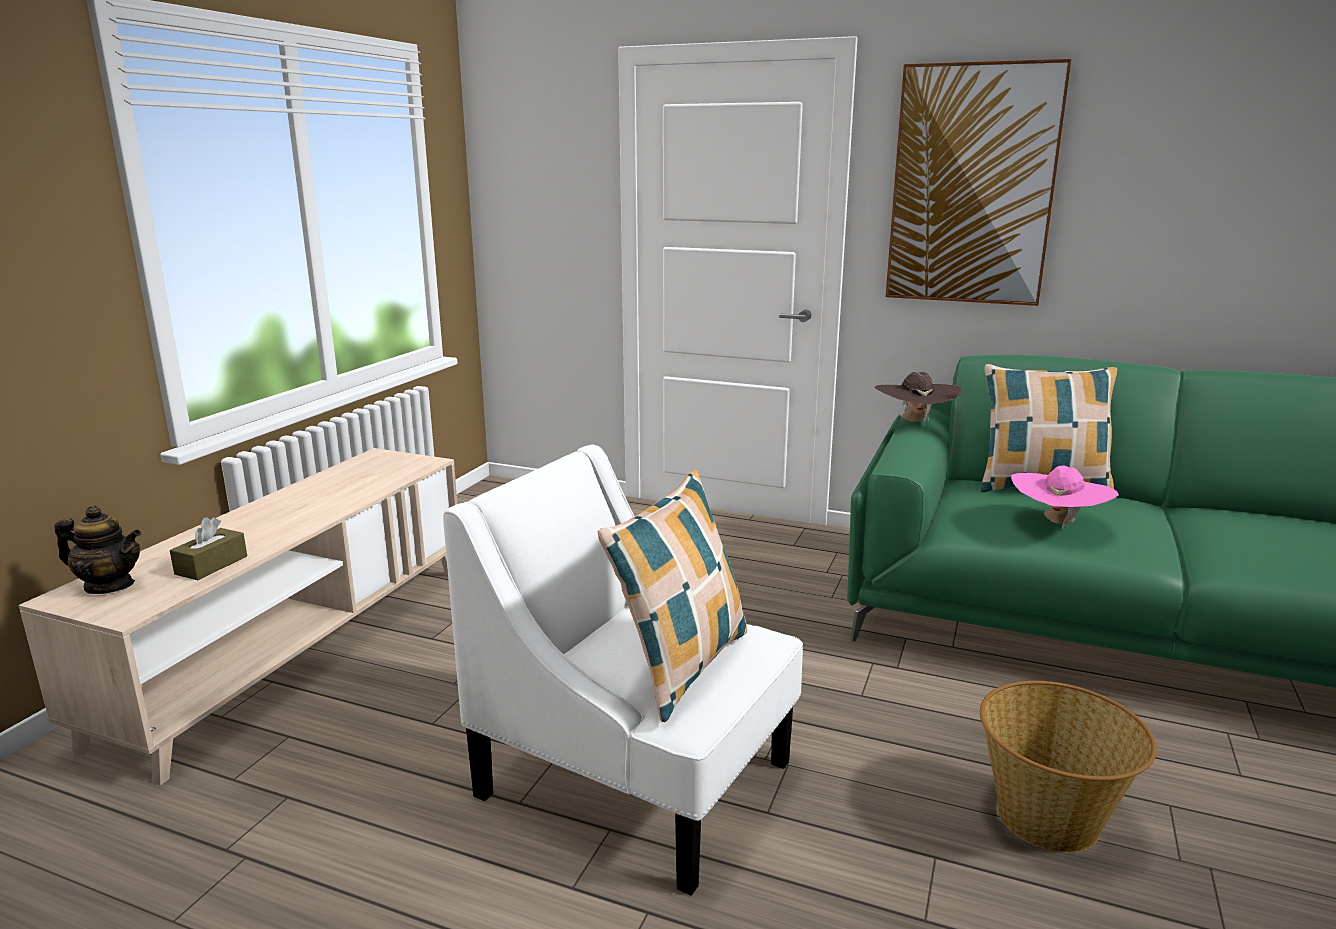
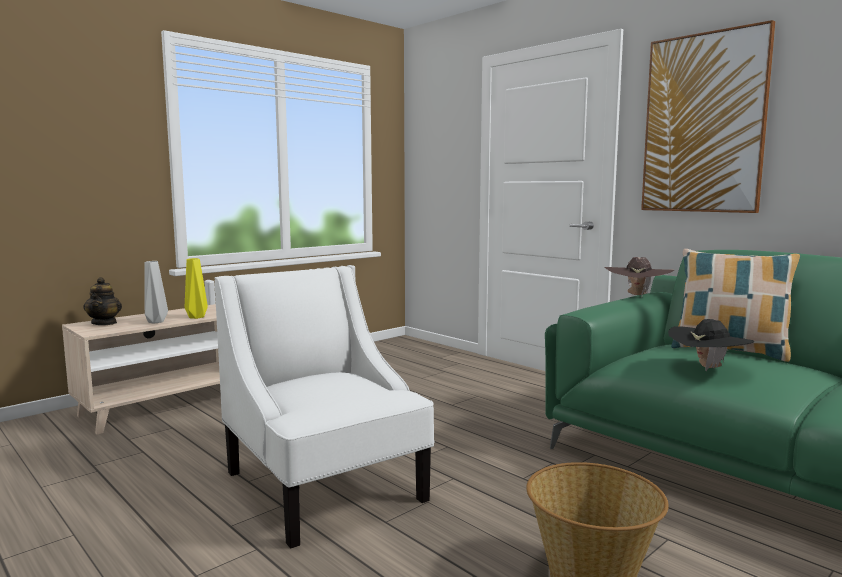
camera: 25 degrees right, 10 degrees down
teapot [54,505,141,594] -> teapot turned 45 degrees clockwise [83,277,122,325]
brown tissue box [170,517,247,580] -> grey vase [144,261,168,324]
pillow [597,470,747,722] -> none
pink hat [1011,466,1119,530] -> black hat [668,319,754,371]
none -> yellow vase [185,258,208,319]

